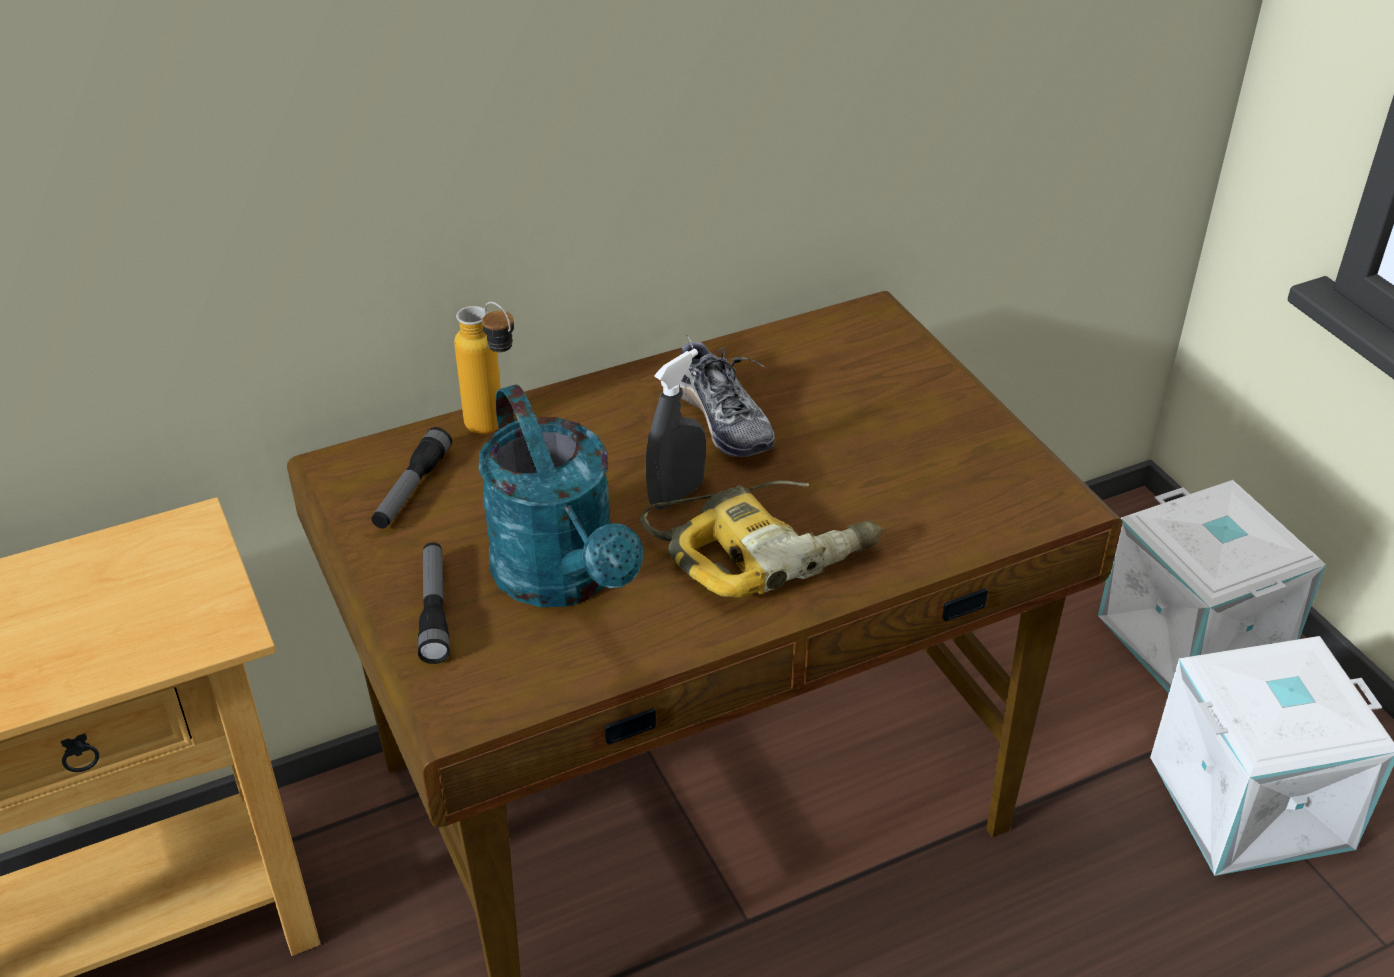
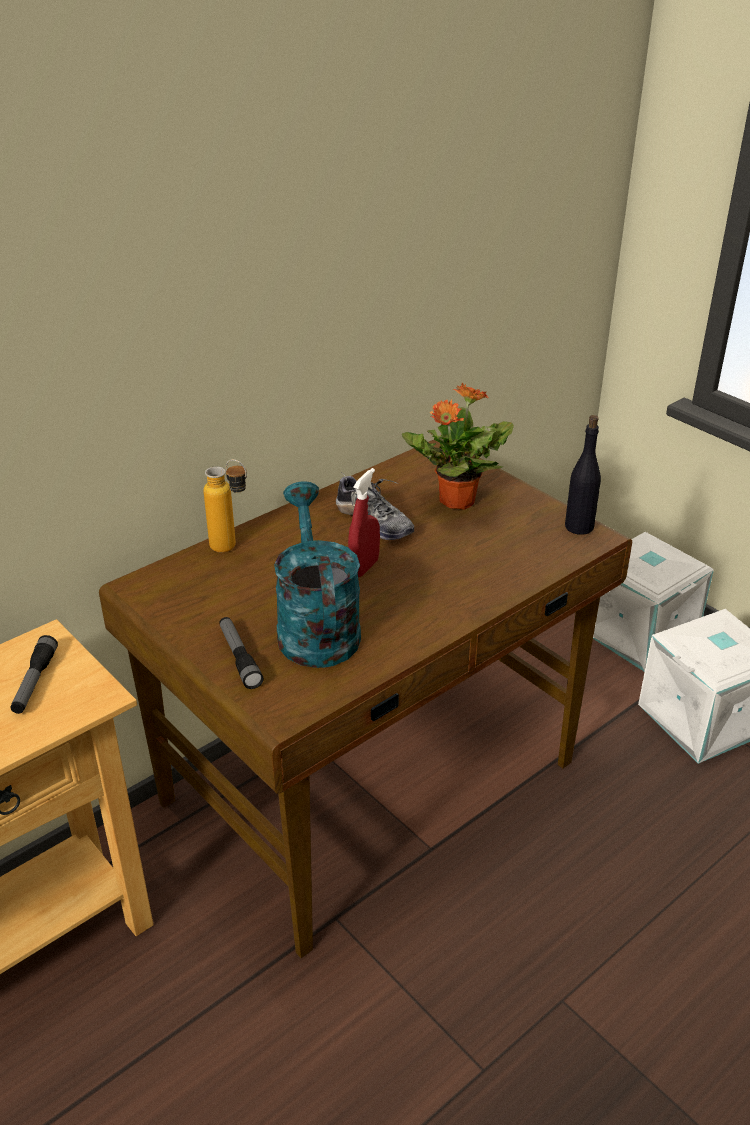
camera: 15 degrees left, 5 degrees down
flashlight [371,427,452,529] -> flashlight moved to [10,635,58,714]
turquoise watering can [478,385,643,607] -> turquoise watering can turned 150 degrees counterclockwise [274,481,361,668]
power drill [640,480,883,598] -> none
grey spray bottle [645,348,705,510] -> red spray bottle [348,468,380,577]
none -> potted plant [402,383,514,510]
none -> black bottle [565,415,601,535]

